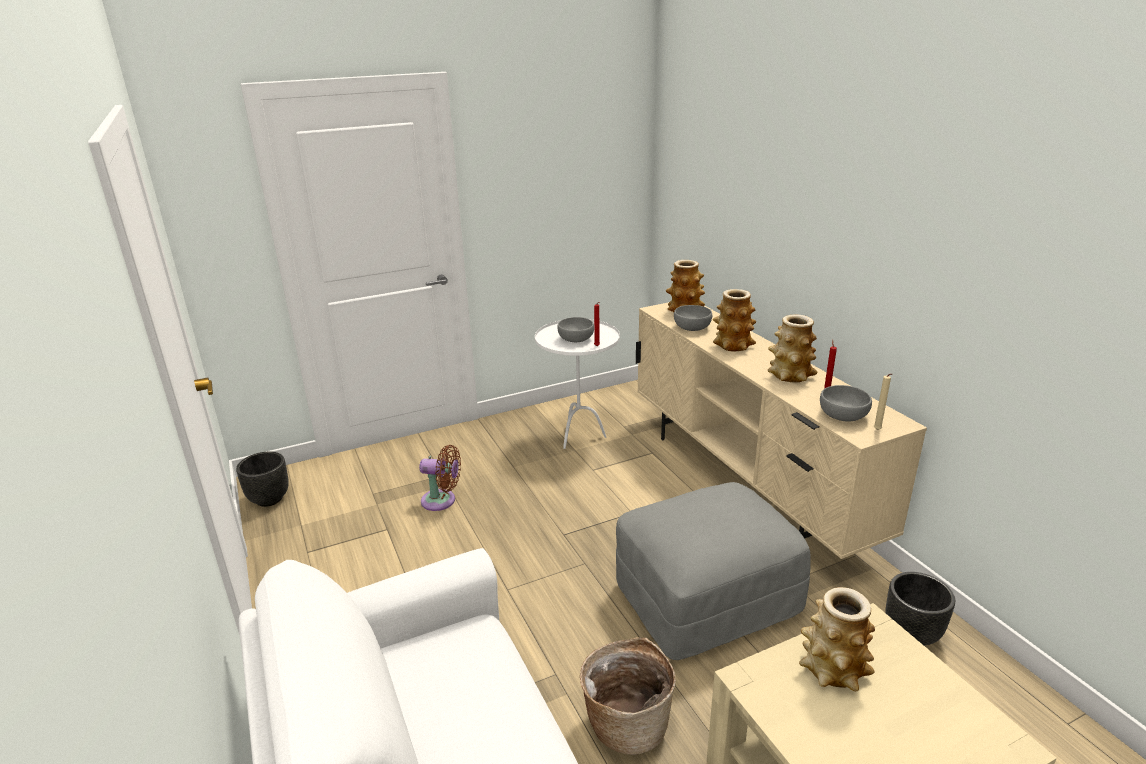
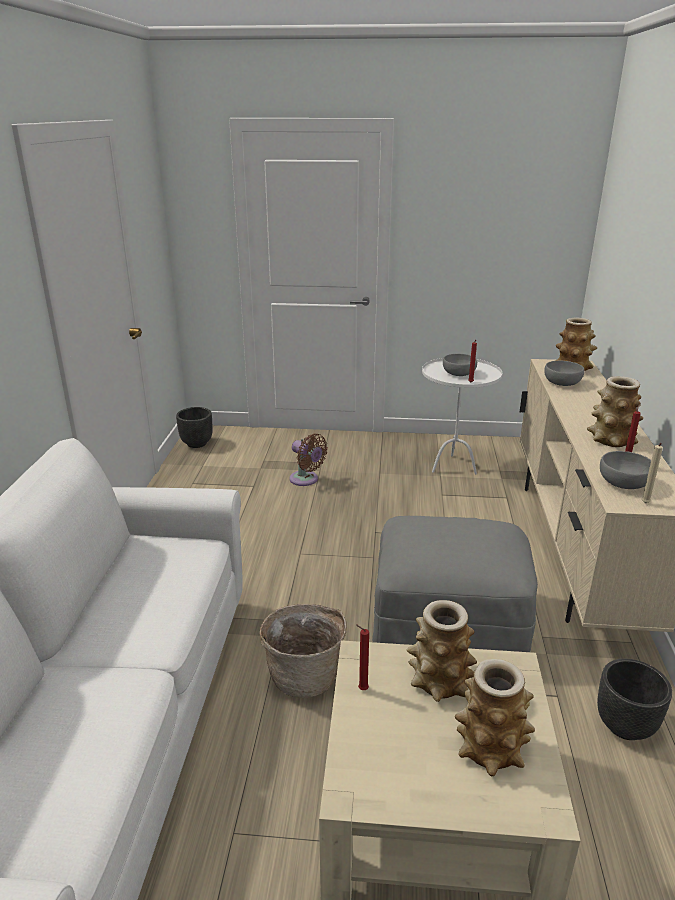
camera: 30 degrees right, 0 degrees up
vase [713,289,756,351] -> vase moved to [455,659,535,776]
none -> red candle [356,624,369,690]

